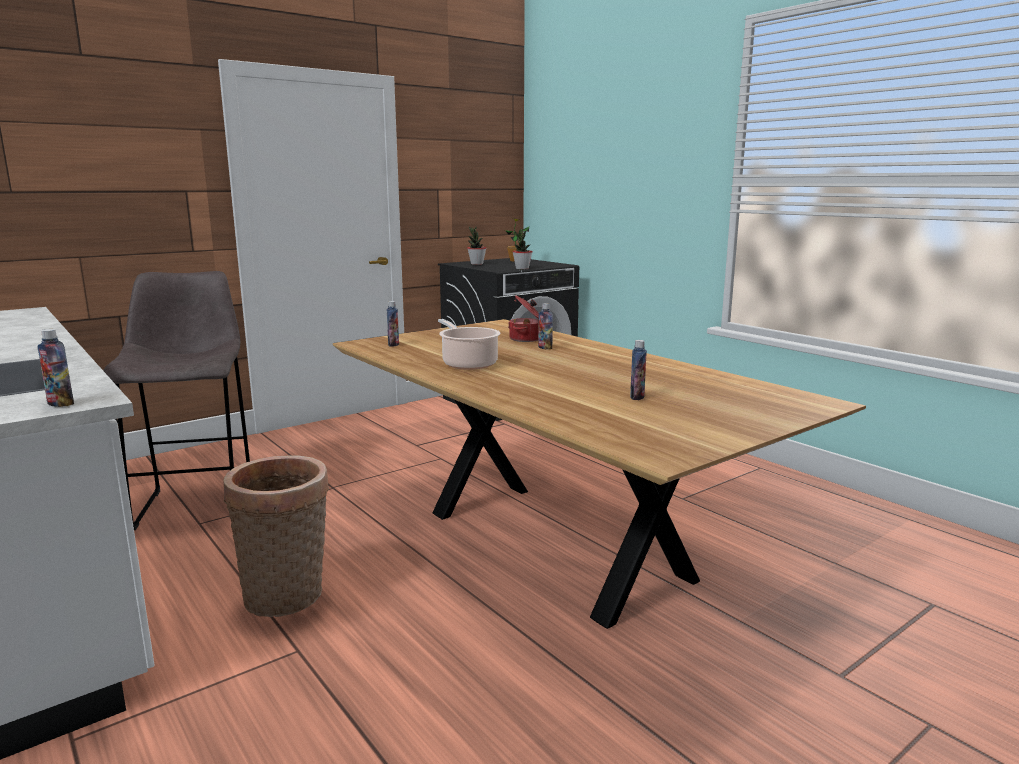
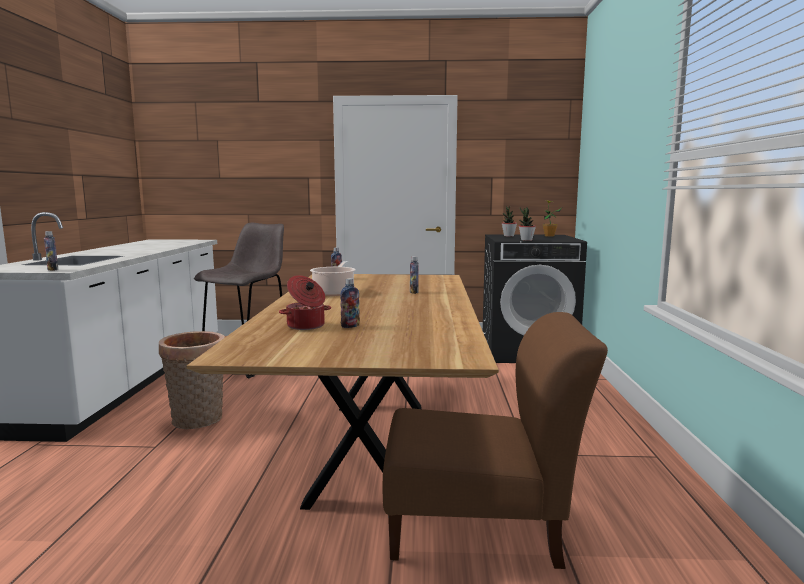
camera: 40 degrees right, 5 degrees down
cooking pot [509,296,539,342] -> cooking pot moved to [279,275,331,330]
none -> brown chair [383,312,608,569]

